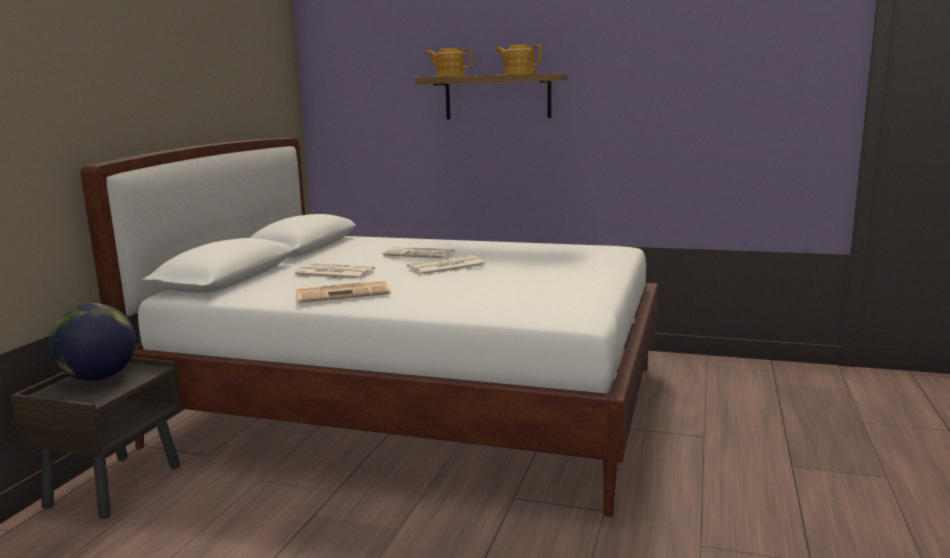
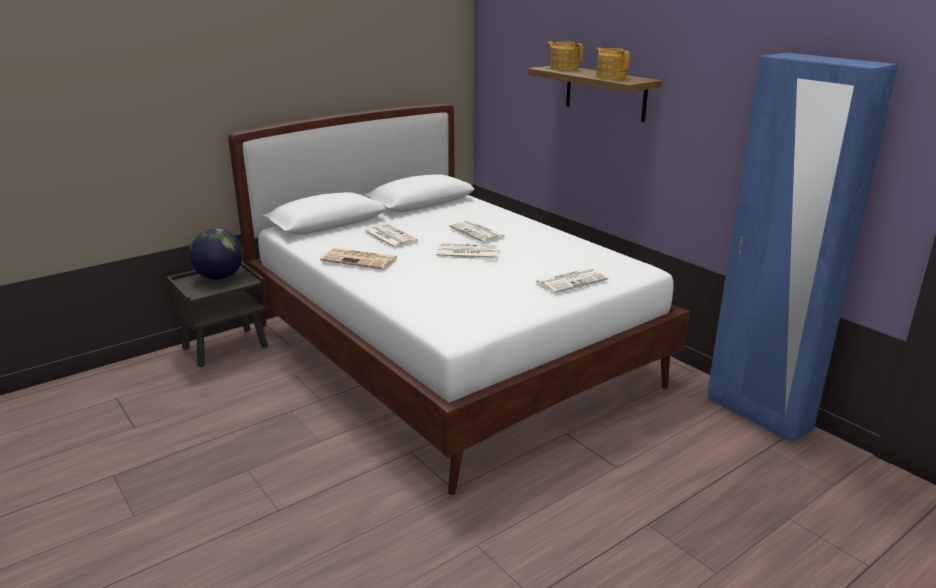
camera: 35 degrees right, 10 degrees up
none -> newspaper [535,268,608,293]
none -> blue wardrobe [707,53,898,443]

